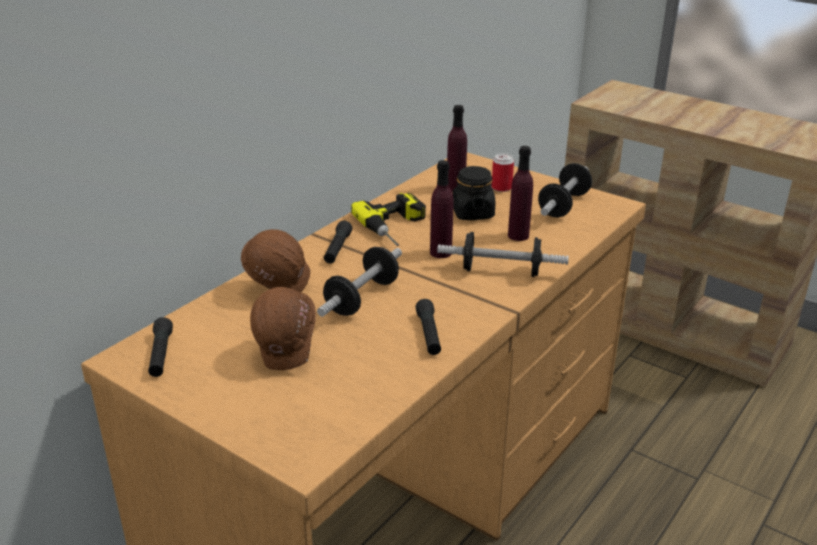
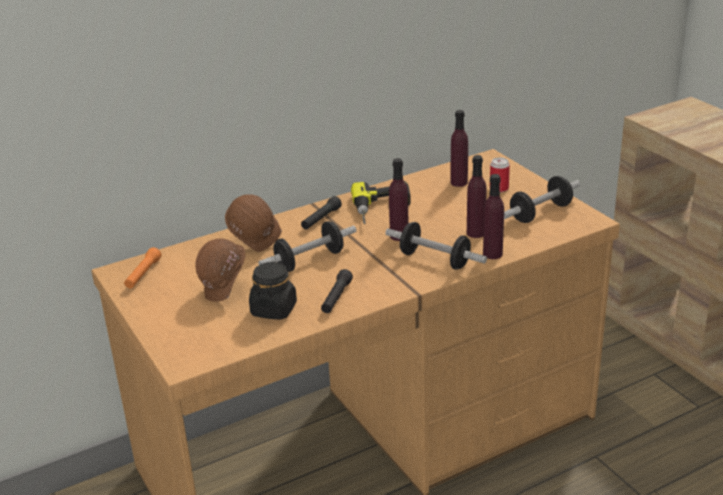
camera: 25 degrees right, 0 degrees up
black flashlight [148,317,173,377] -> orange flashlight [124,247,161,288]
black jar [453,166,495,220] -> black jar moved to [249,262,297,320]
none -> purple bottle [483,174,504,259]

